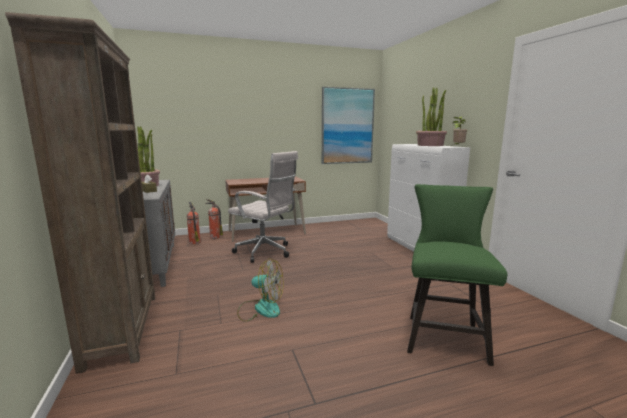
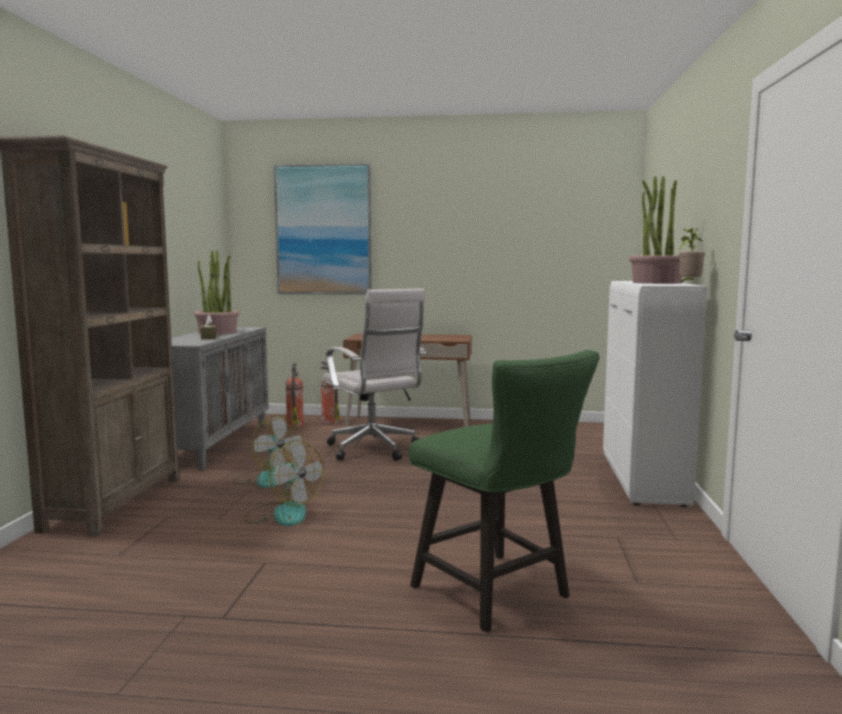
camera: 25 degrees right, 5 degrees down
picture [322,87,375,164] -> picture moved to [274,163,372,295]
green chair [407,184,507,366] -> green chair turned 105 degrees clockwise [409,350,599,632]
none -> fan [233,415,303,488]

